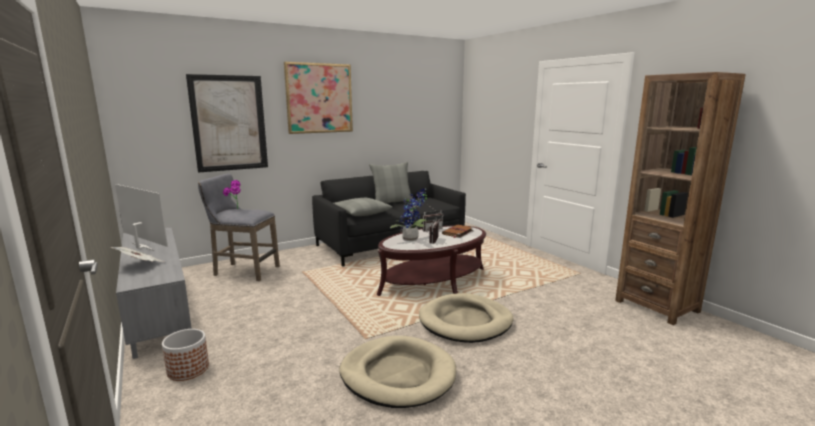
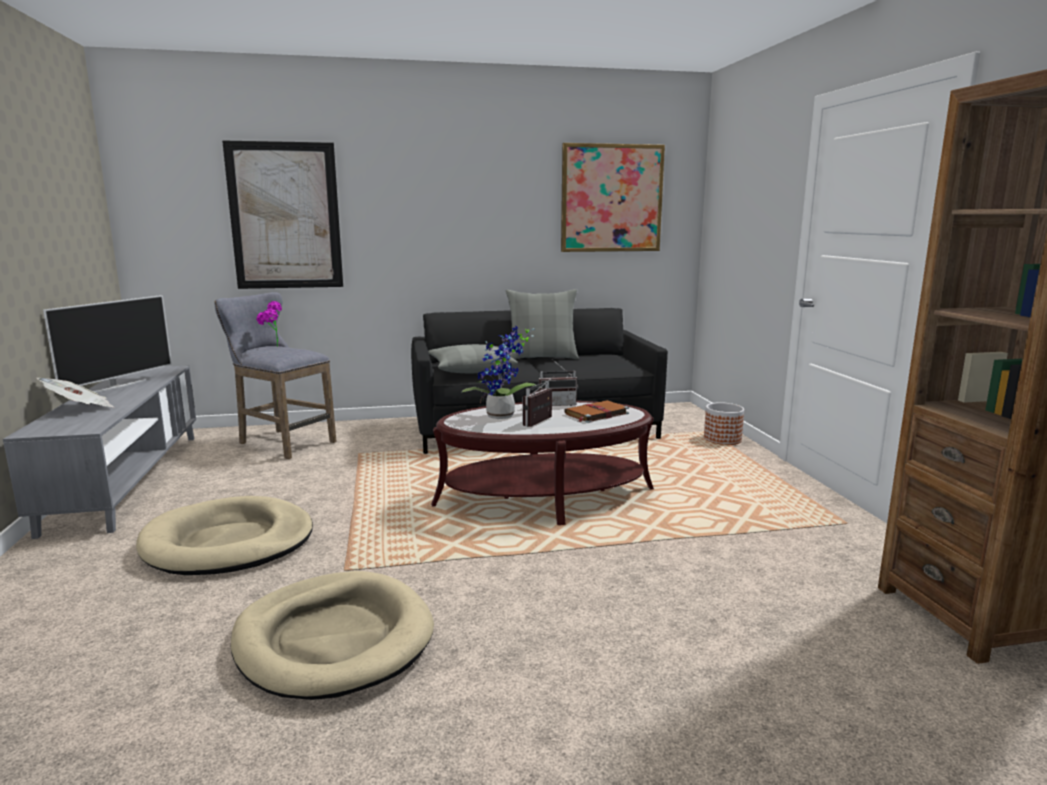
camera: 20 degrees right, 0 degrees up
television [115,184,168,251] -> television turned 60 degrees clockwise [43,295,172,393]
planter [162,329,209,381] -> planter moved to [704,402,744,445]
picture [284,62,353,134] -> picture moved to [561,143,665,252]
beige dog bed [419,293,514,343] -> beige dog bed moved to [136,496,313,575]

